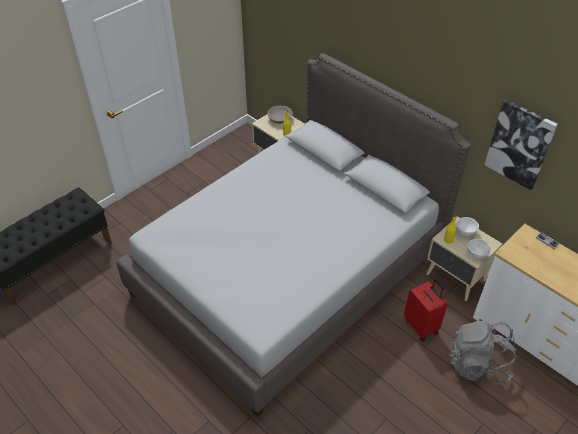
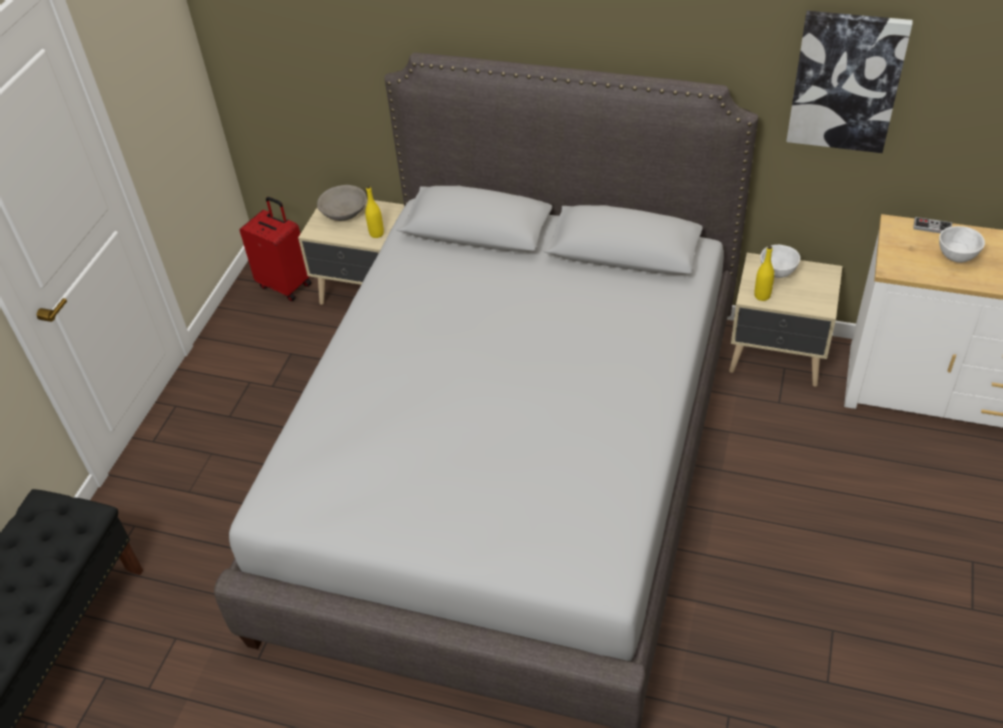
camera: 25 degrees left, 0 degrees up
red suitcase [404,279,448,341] -> red suitcase moved to [240,197,312,301]
grey backpack [449,321,516,385] -> none
white bowl [468,239,491,259] -> white bowl moved to [939,226,985,263]

